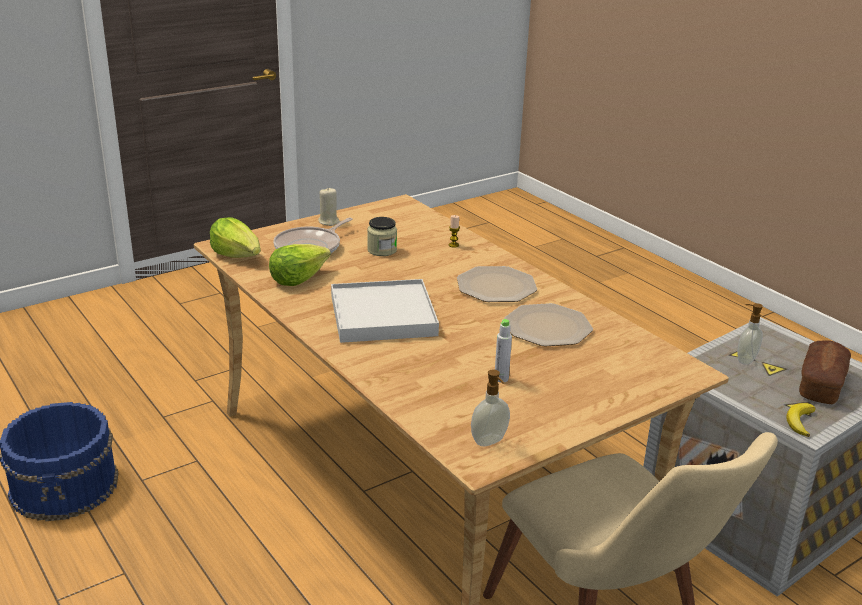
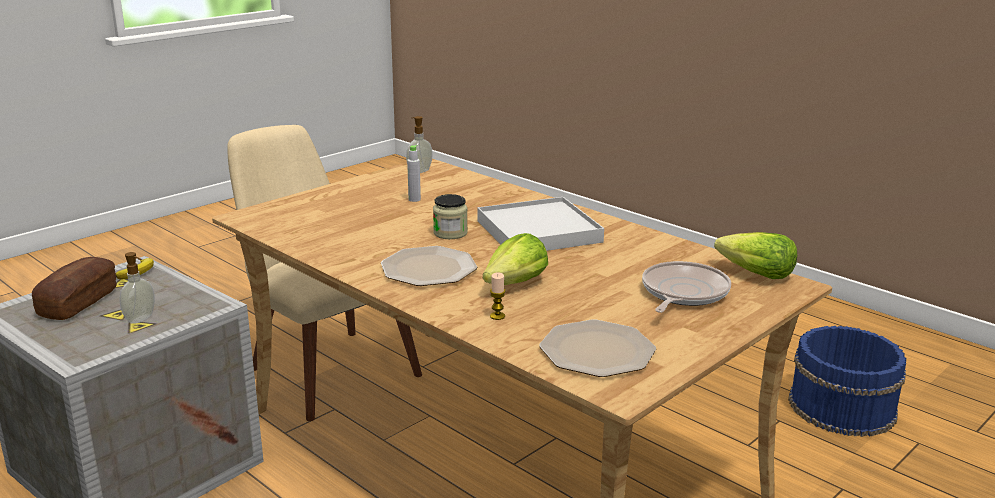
camera: 170 degrees right, 5 degrees down
lettuce [269,244,331,286] -> lettuce moved to [483,233,548,285]
beige candle [318,187,340,226] -> none
jar [367,217,397,256] -> jar moved to [433,194,468,239]
plate [504,303,593,347] -> plate moved to [539,320,656,377]

